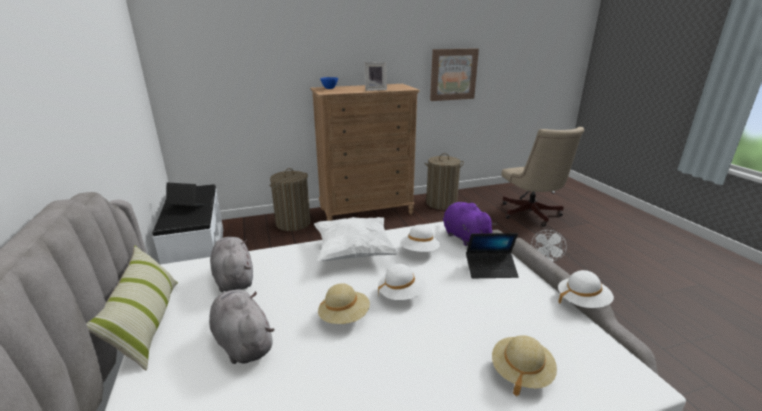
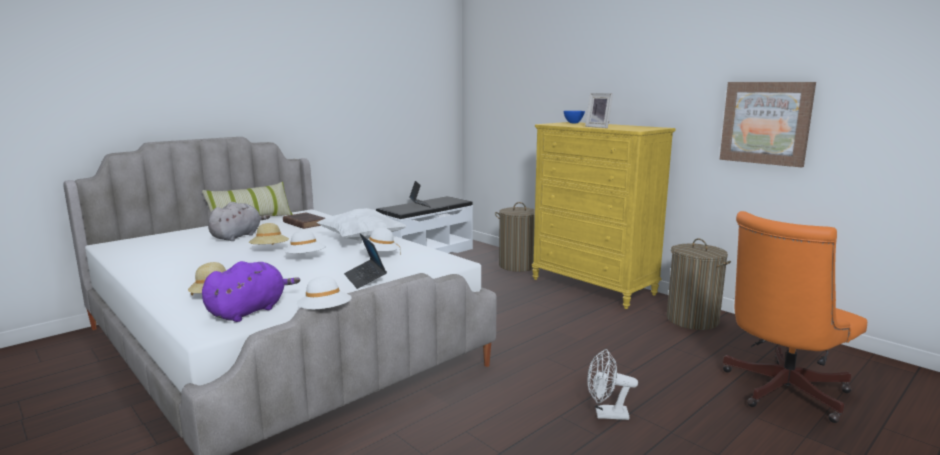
camera: 65 degrees right, 10 degrees down
grey plush toy [210,237,253,292] -> brown book [283,212,325,229]
brown dresser [310,84,419,221] -> yellow dresser [532,122,676,309]
purple plush toy [443,202,497,246] -> purple plush toy moved to [202,261,300,322]
beige office chair [501,127,584,227] -> orange office chair [723,211,867,423]

